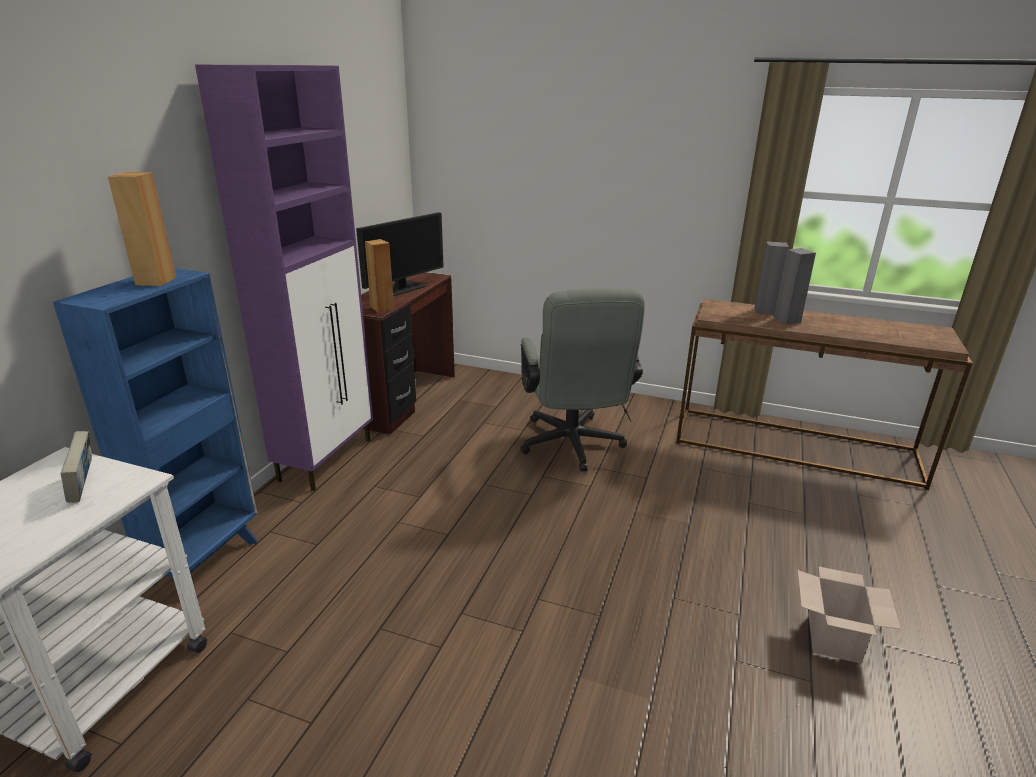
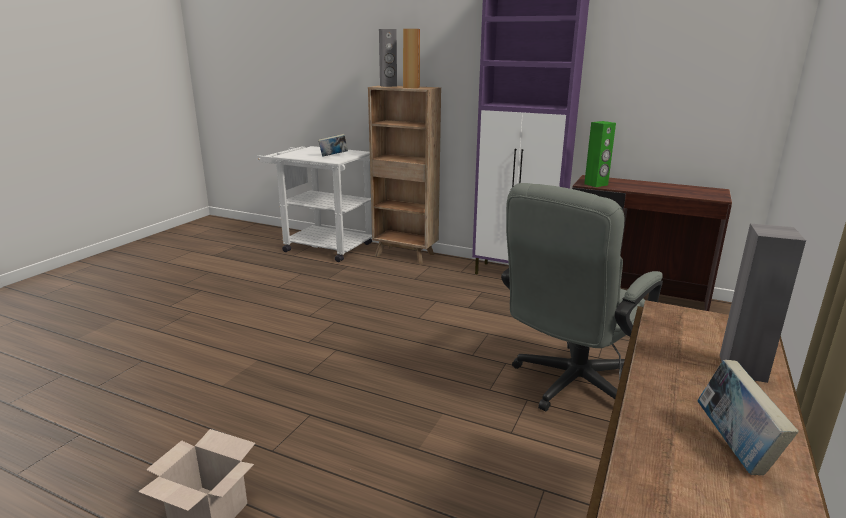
camera: 95 degrees right, 5 degrees down
blue bookcase [53,268,258,586] -> brown bookcase [368,86,441,264]
monitor [356,212,444,296] -> none
brown speaker [365,239,394,313] -> green speaker [584,121,616,187]
grey office chair [520,288,645,472] -> grey office chair turned 45 degrees counterclockwise [501,183,663,411]
grey speaker [773,248,816,325] -> grey speaker moved to [379,29,397,87]
none -> book [697,360,799,475]

